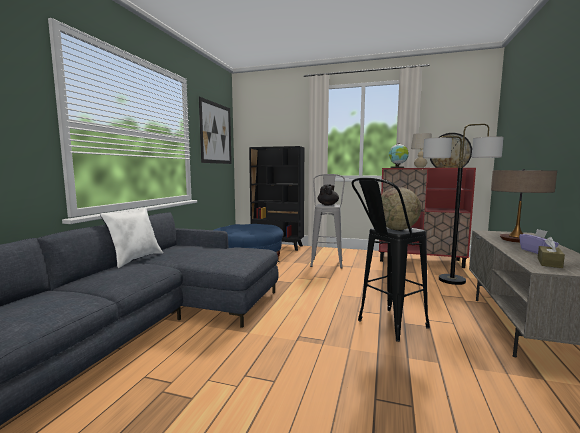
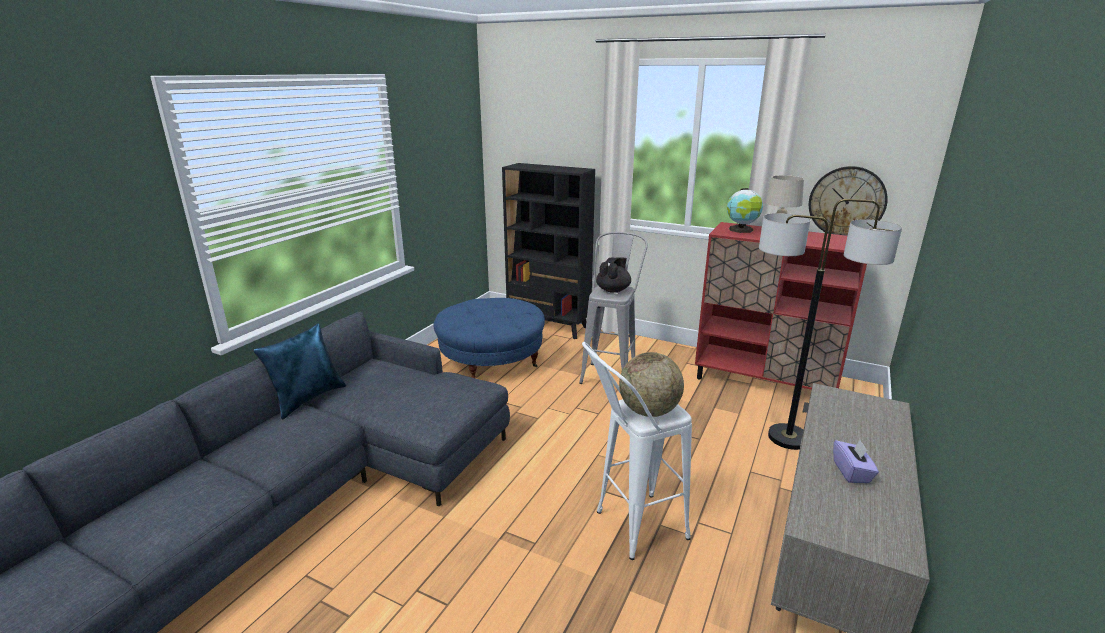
camera: 10 degrees right, 15 degrees up
white pillow [100,207,163,268] -> blue pillow [253,323,346,420]
picture [199,97,232,164] -> none
black stool [351,178,430,342] -> white stool [582,342,692,560]
table lamp [491,169,557,243] -> none
brown tissue box [538,237,565,268] -> none

